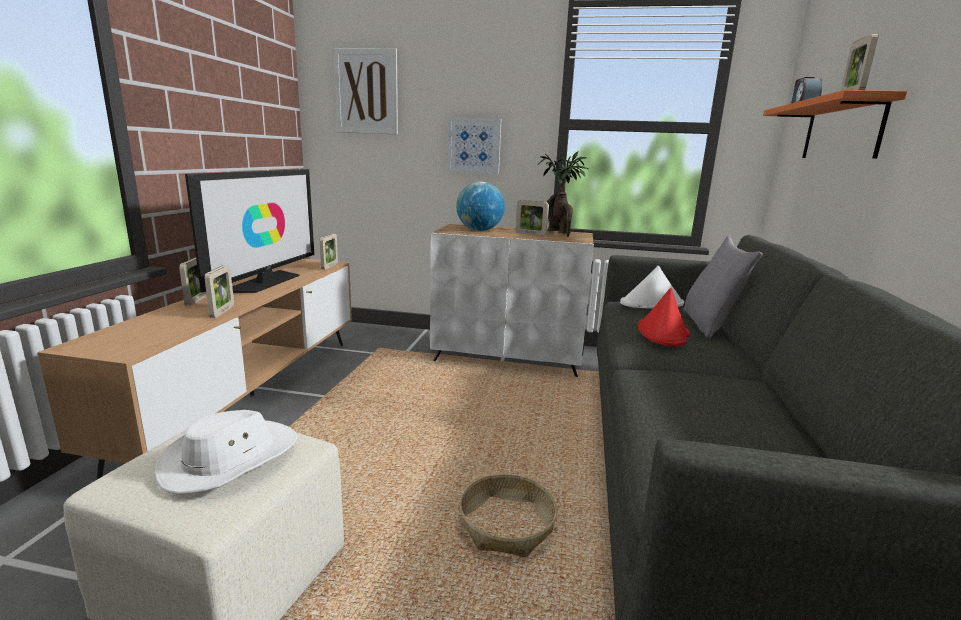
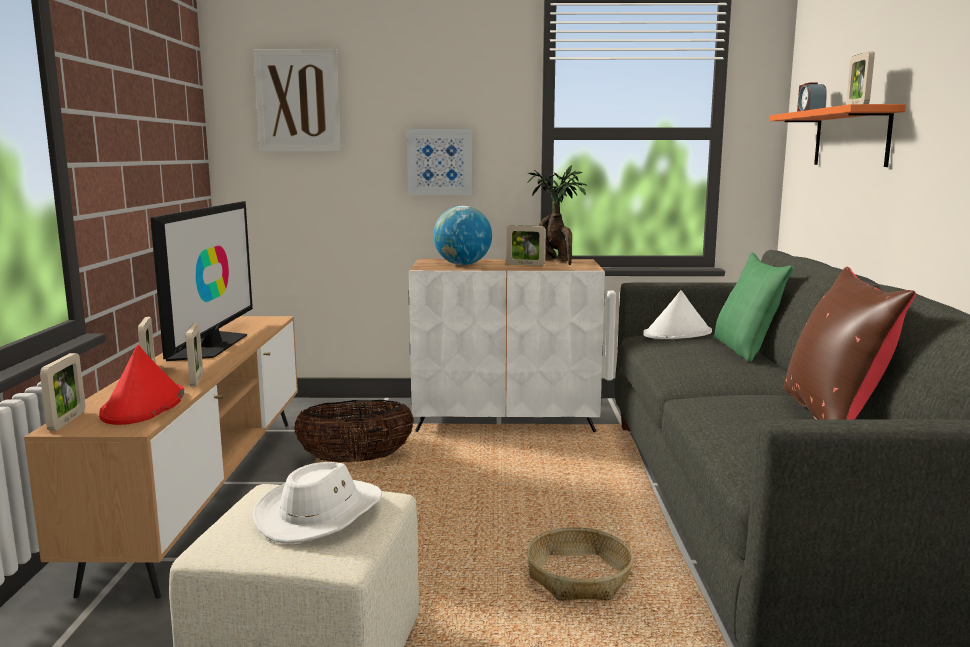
camera: 10 degrees left, 5 degrees down
picture frame [320,234,338,270] -> picture frame moved to [40,353,85,431]
red hat [638,288,690,347] -> red hat moved to [99,345,184,425]
grey pillow [683,236,763,339] -> green pillow [713,252,794,362]
none -> basket [294,400,414,463]
none -> brown pillow [783,267,916,419]

